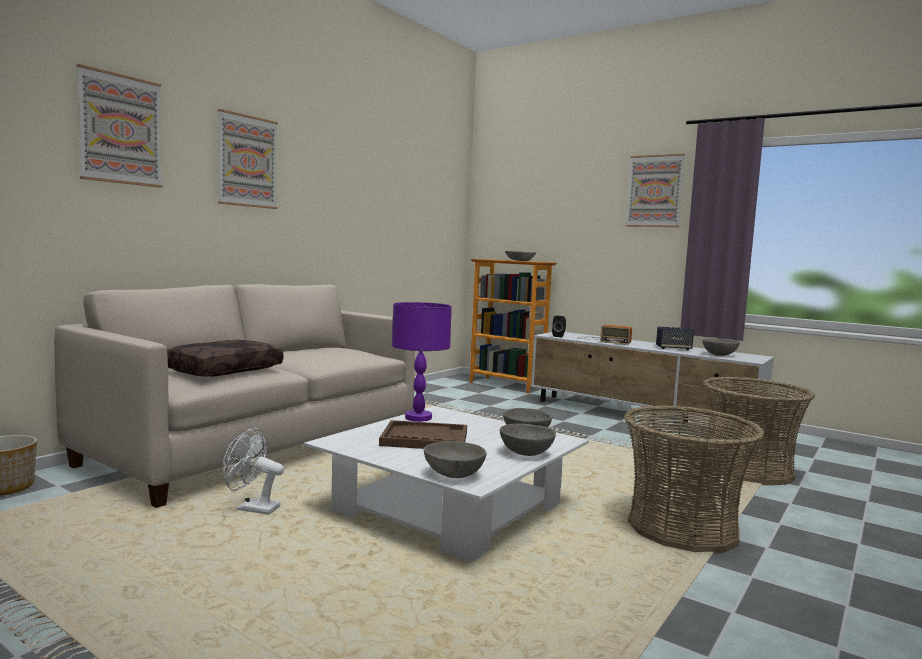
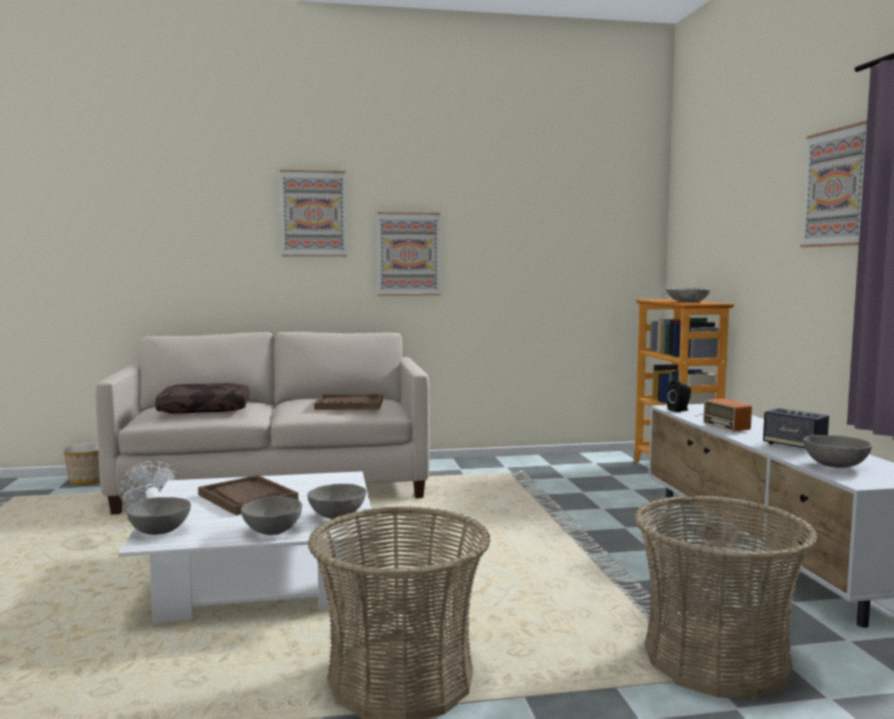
camera: 45 degrees right, 0 degrees up
picture [77,64,162,188] -> picture moved to [377,212,440,296]
purple table lamp [392,302,452,422] -> none
none -> brown tray [314,394,383,410]

